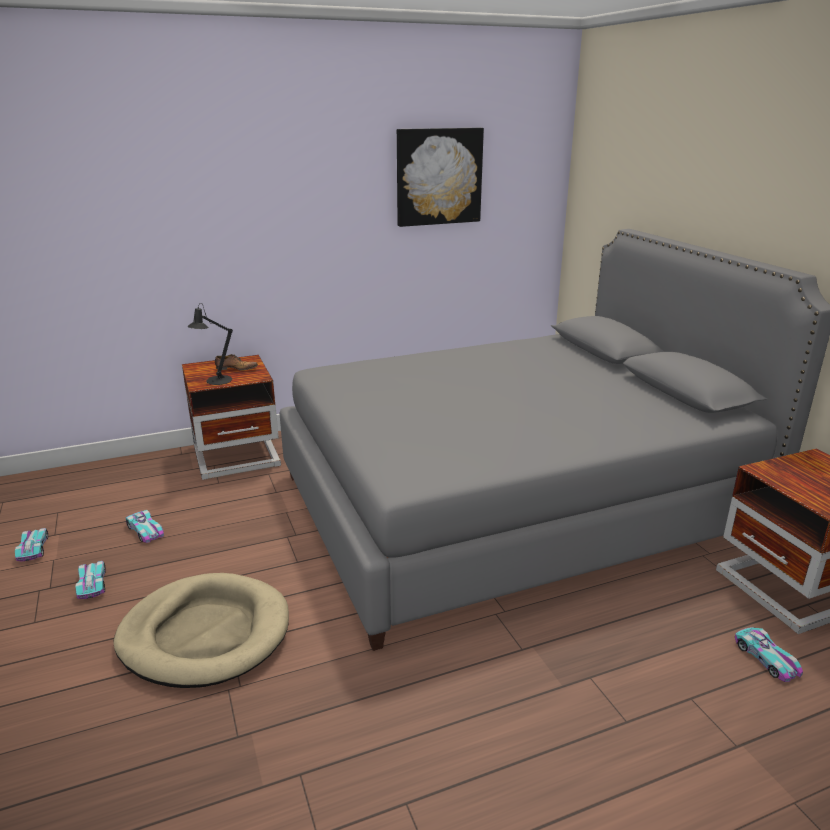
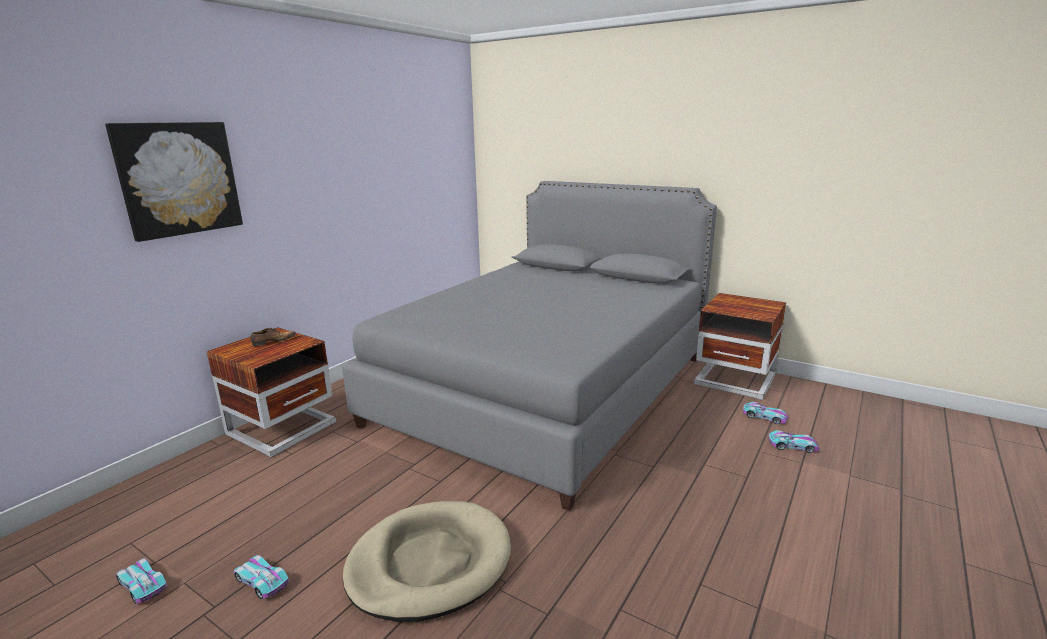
camera: 35 degrees left, 5 degrees down
toy car [126,510,164,543] -> toy car moved to [769,430,819,453]
black table lamp [187,303,233,385] -> none
picture [397,128,484,227] -> picture moved to [105,122,243,242]

